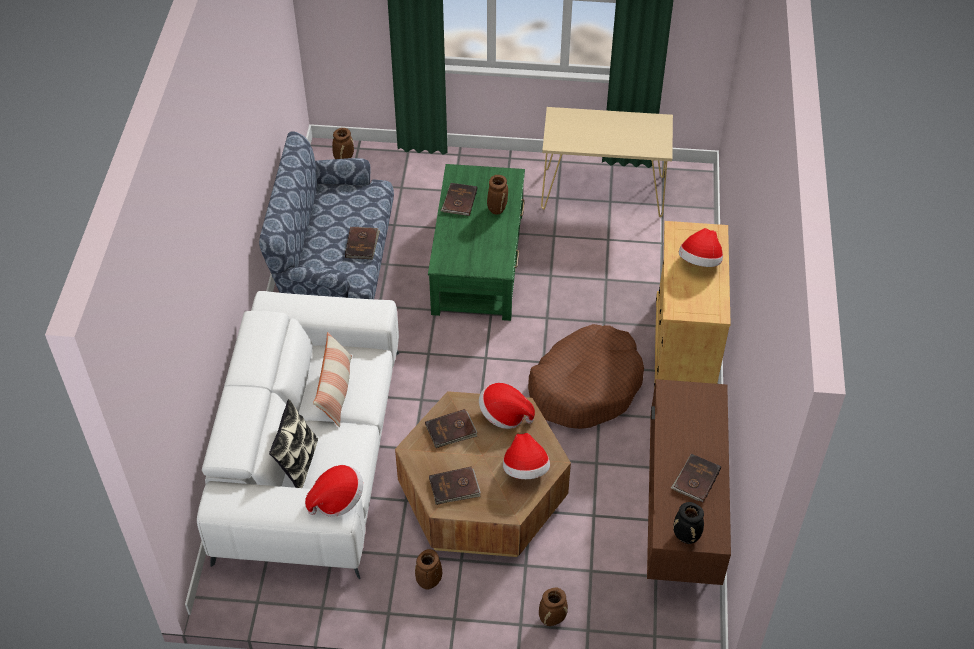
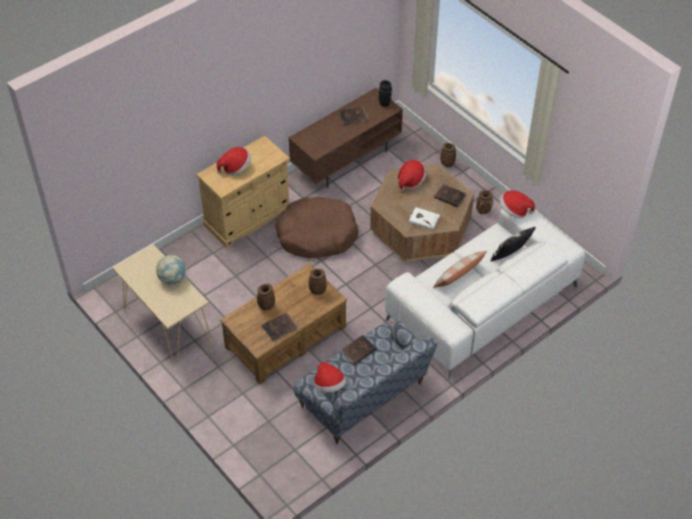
camera: 135 degrees left, 0 degrees up
brown vase [332,128,354,159] -> brown vase moved to [309,269,327,295]
brown book [425,409,478,448] -> white book [409,207,441,230]
green coffee table [428,164,525,321] -> brown coffee table [220,264,347,384]
hat [479,383,535,429] -> hat moved to [314,362,346,393]
none -> globe [156,255,186,284]

